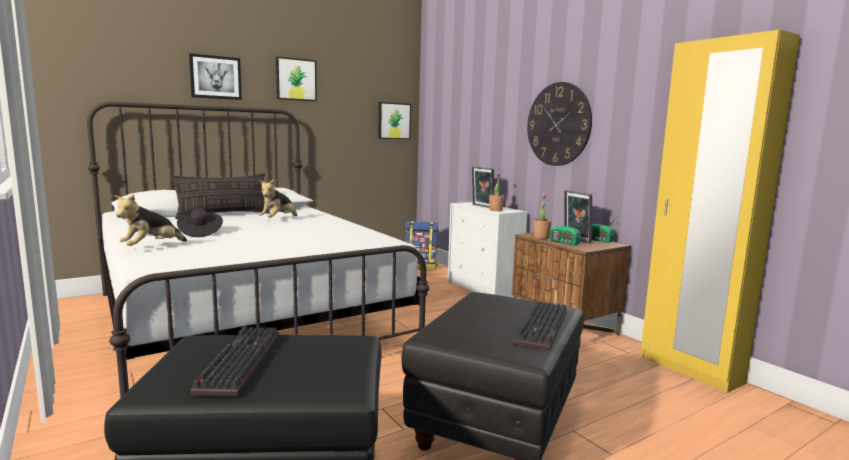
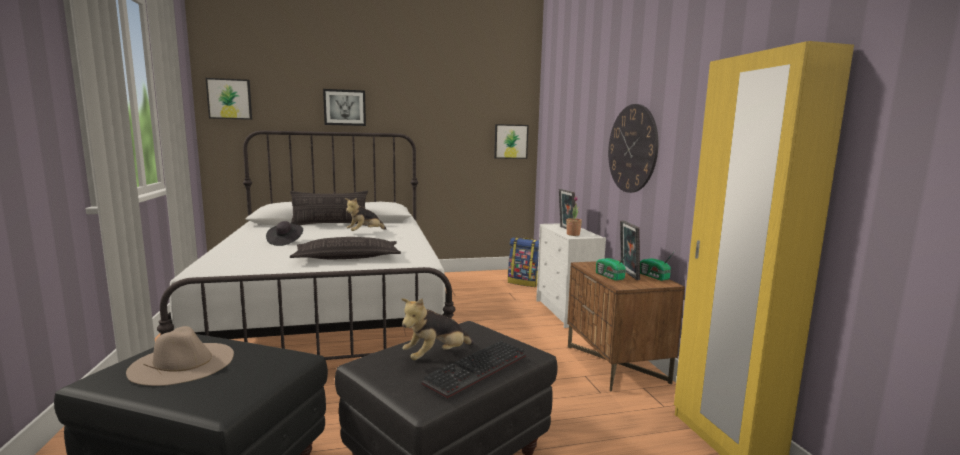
camera: 20 degrees right, 0 degrees up
plush toy [114,194,187,246] -> plush toy moved to [401,298,474,360]
keyboard [190,327,279,396] -> beige hat [126,326,234,386]
picture [276,57,317,101] -> picture moved to [206,78,252,120]
potted plant [534,194,552,239] -> none
none -> pillow [290,237,401,259]

